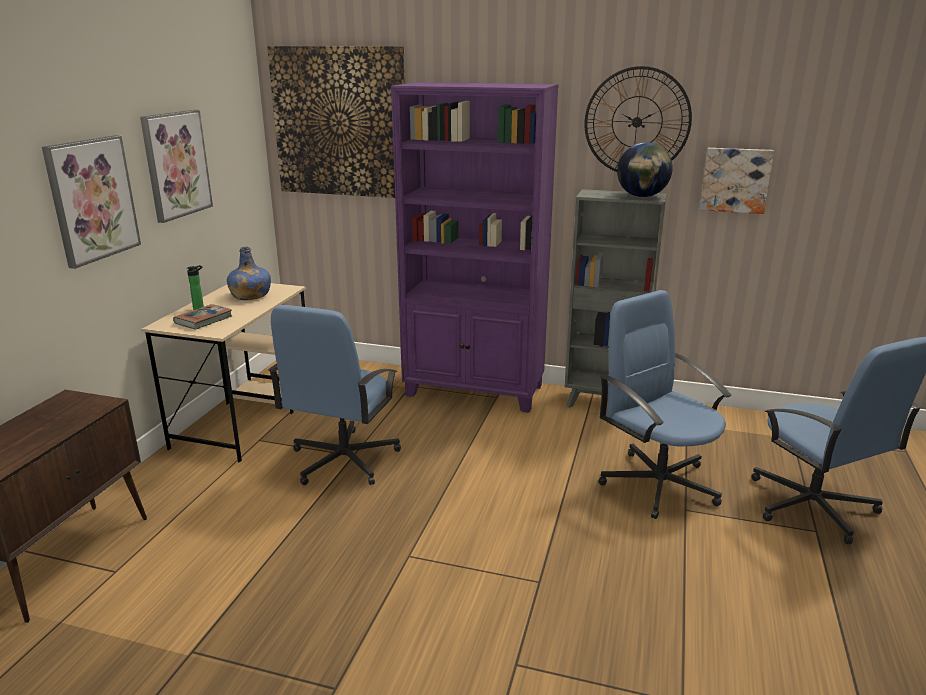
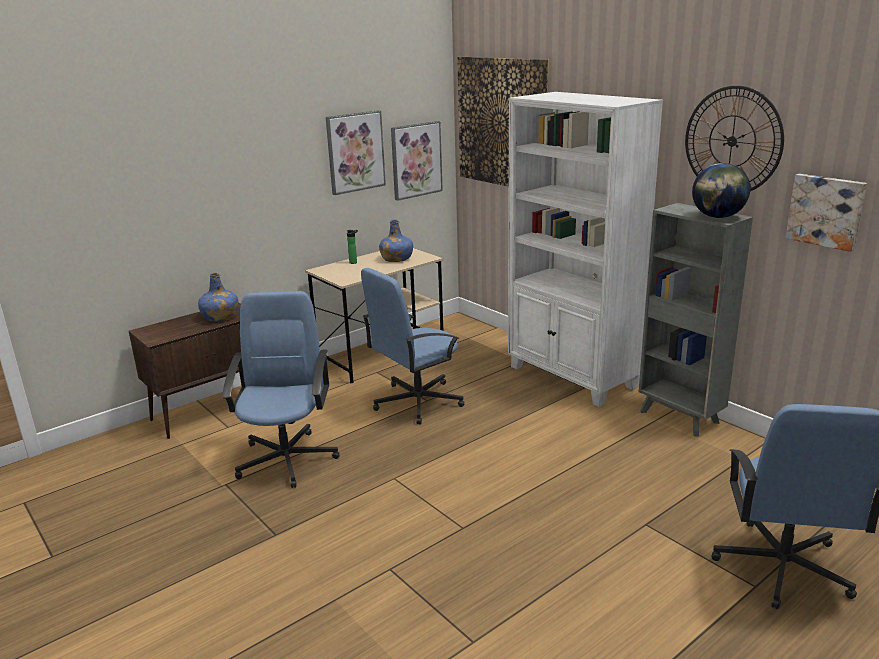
camera: 35 degrees right, 0 degrees up
picture [42,135,141,269] -> picture moved to [391,121,443,201]
book [173,304,232,330] -> none
purple bookcase [391,82,559,413] -> white bookcase [508,92,663,407]
blue office chair [599,290,731,519] -> blue office chair moved to [222,291,340,488]
none -> blue bottle [198,273,238,322]

